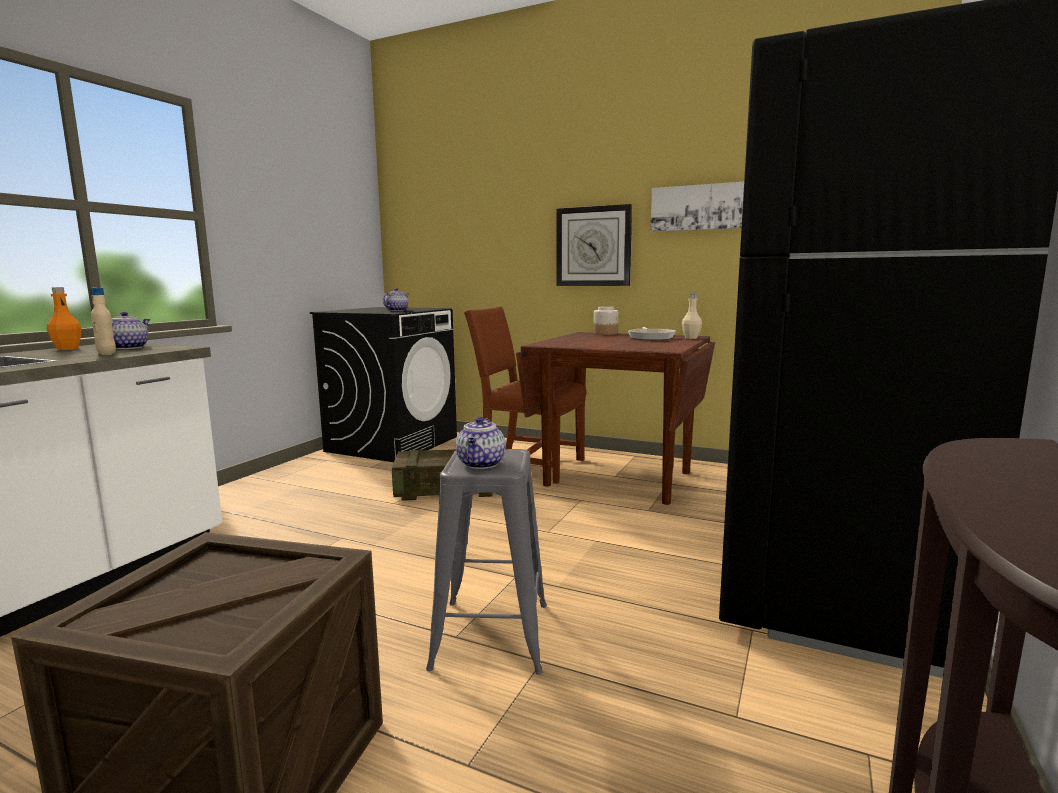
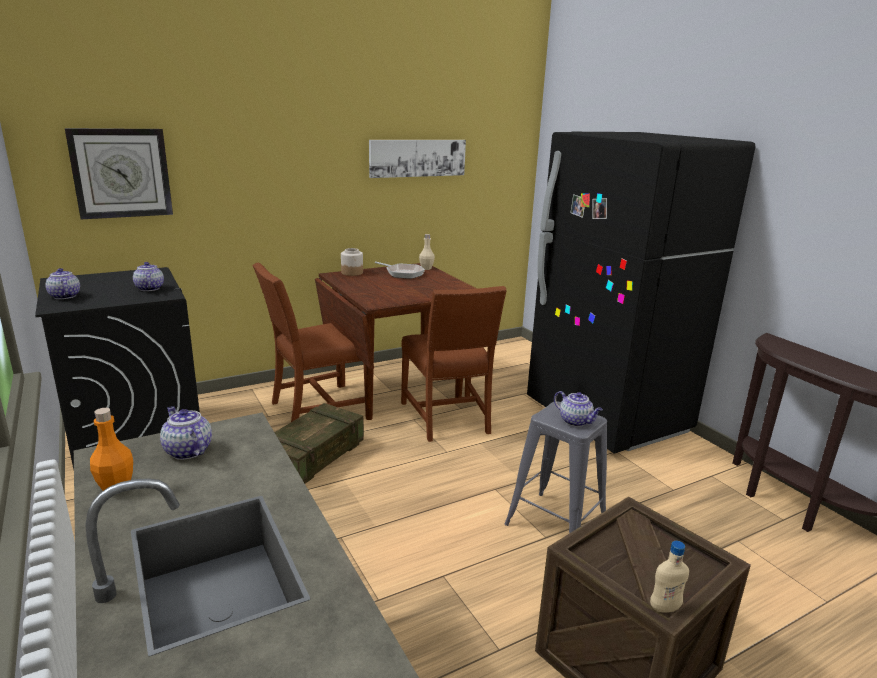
camera: 55 degrees left, 10 degrees up
beige bottle [90,287,116,355] -> beige bottle moved to [650,541,689,613]
wall clock [556,204,632,286] -> wall clock moved to [65,128,173,219]
none -> teapot [45,268,80,299]
none -> brown chair [401,286,507,442]

